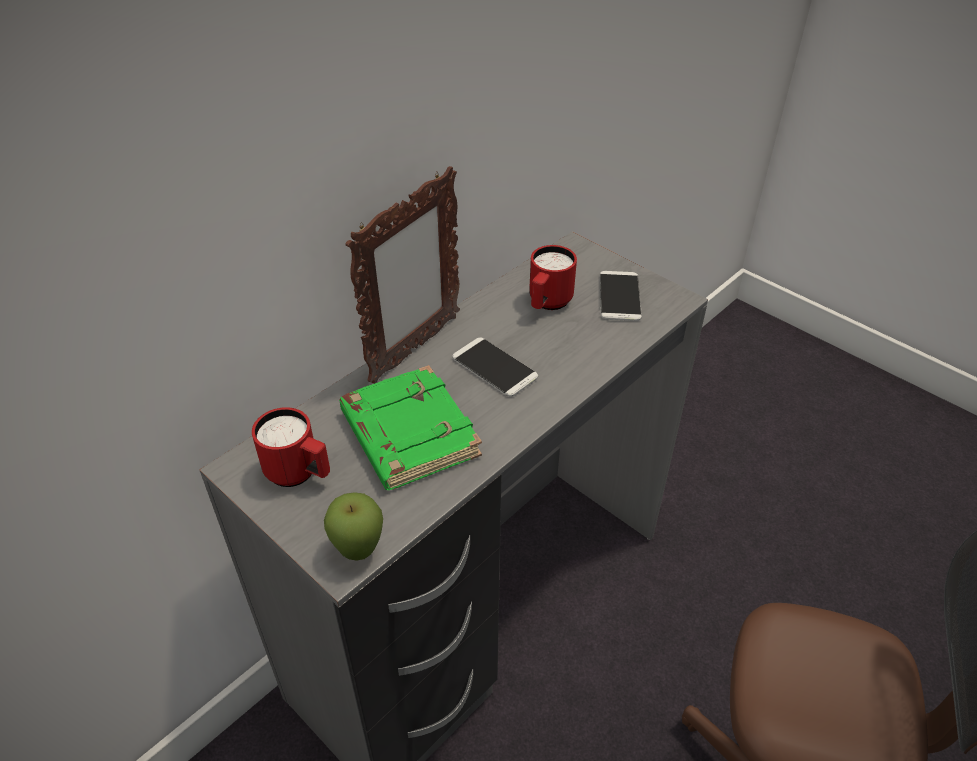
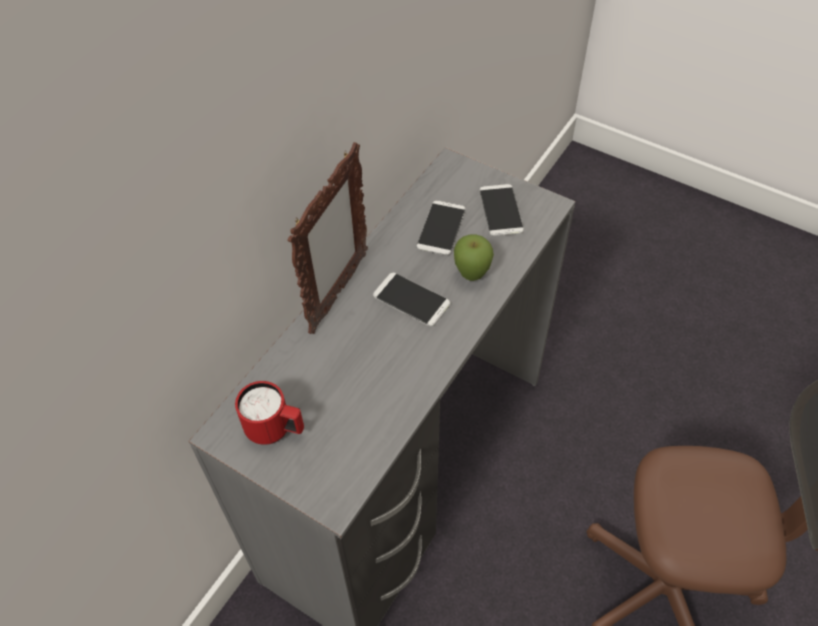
camera: 10 degrees left, 10 degrees up
apple [324,492,383,561] -> apple moved to [454,234,494,281]
green book [339,365,482,490] -> none
red mug [529,245,577,310] -> phone [417,200,466,256]

